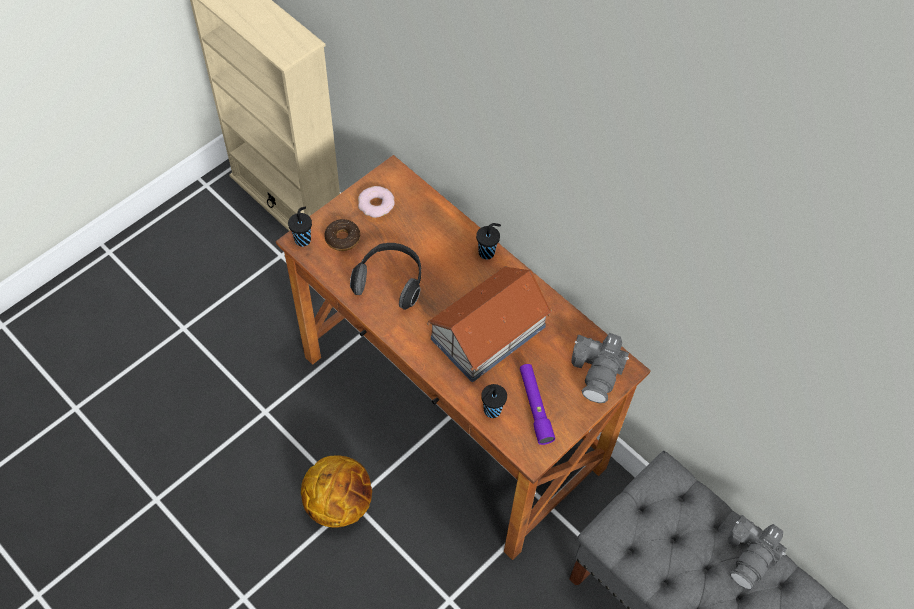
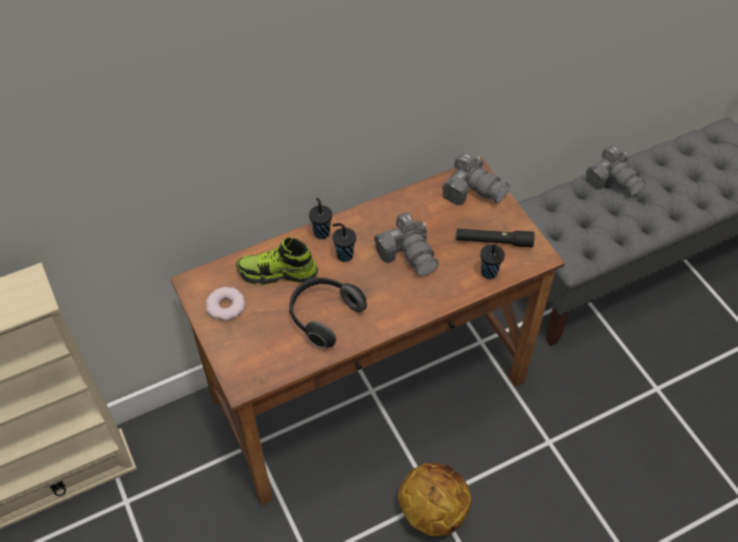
camera: 70 degrees left, 5 degrees down
black cup [288,207,312,247] -> black cup moved to [332,223,356,262]
donut [324,219,360,251] -> none
toy house [427,266,552,382] -> camera [374,212,438,276]
purple flashlight [520,364,555,445] -> black flashlight [456,229,534,248]
none -> shoe [236,237,318,285]

